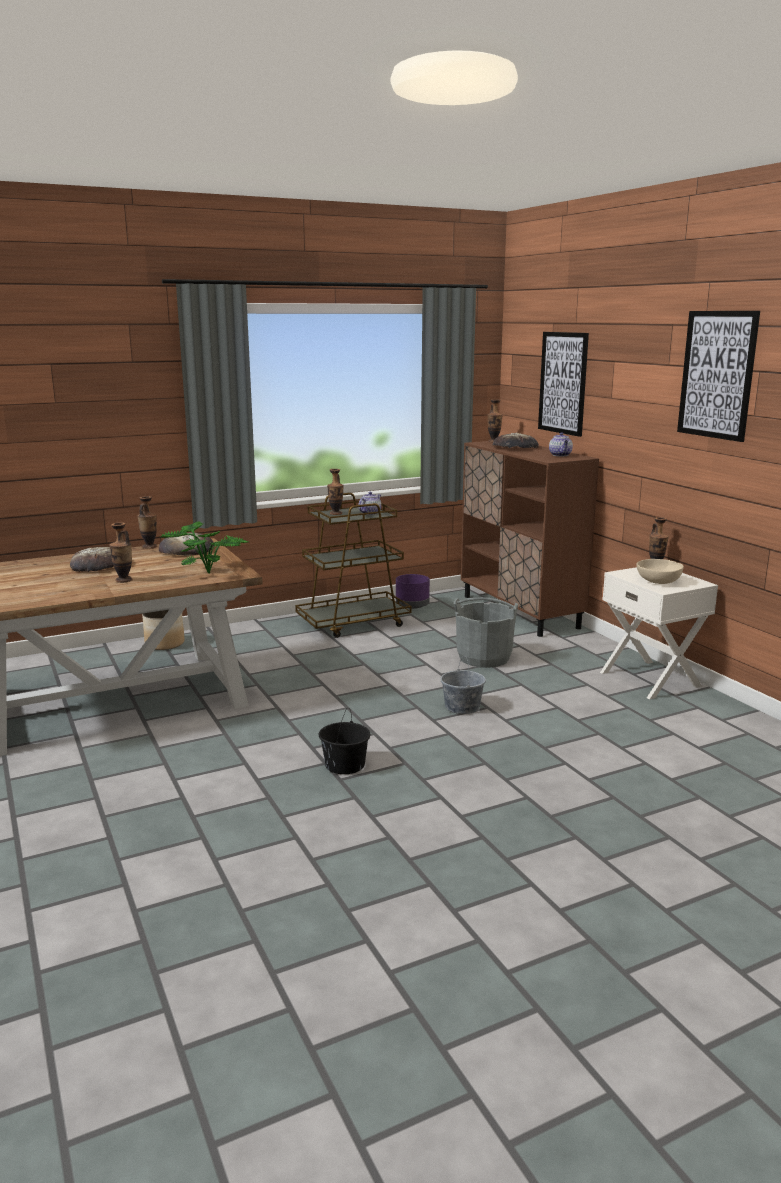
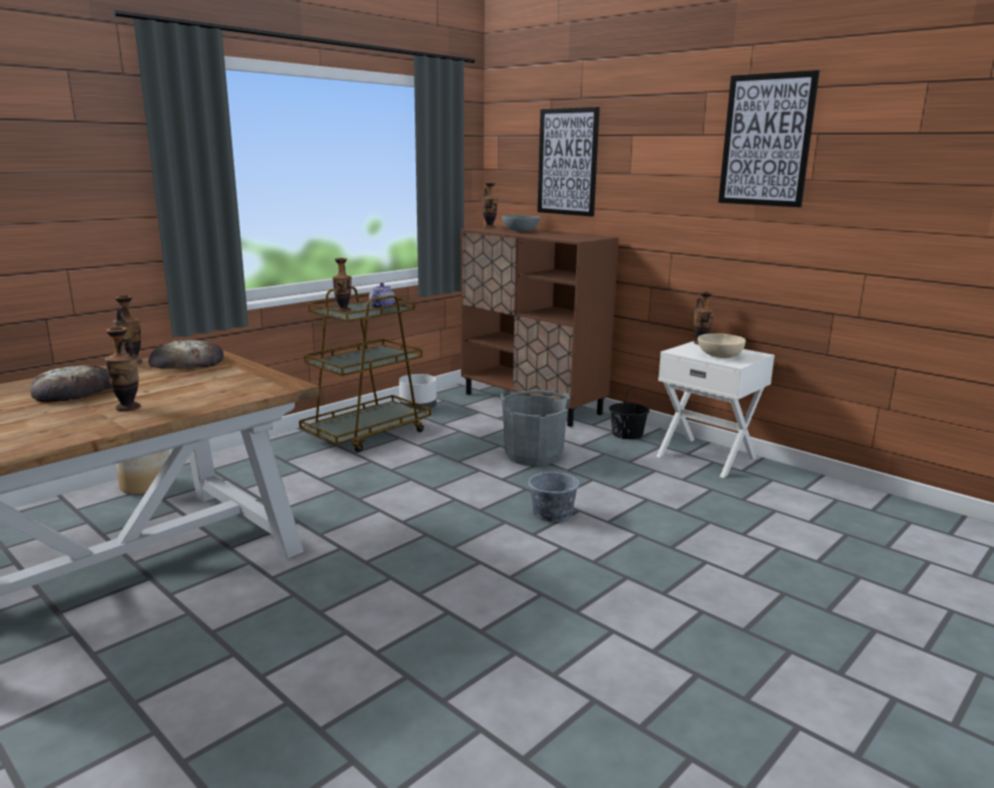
camera: 20 degrees left, 0 degrees up
potted plant [160,521,248,574] -> none
black bucket [319,708,370,774] -> black bucket moved to [609,388,650,439]
purple planter [396,574,430,609] -> white planter [399,374,437,410]
bread [493,432,539,448] -> grey bowl [502,215,540,232]
teapot [549,432,573,456] -> none

